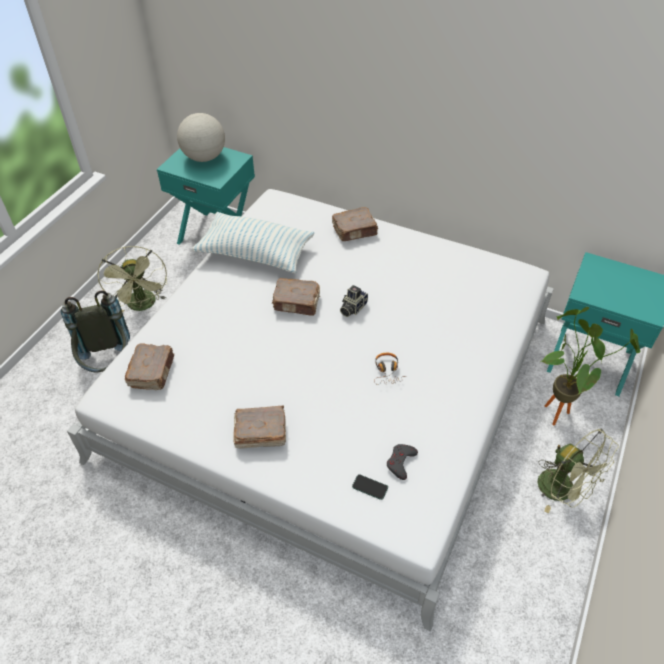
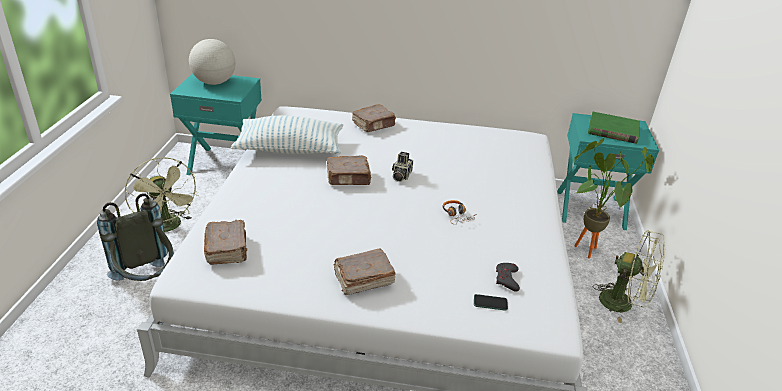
camera: 20 degrees left, 15 degrees down
none -> green book [588,112,640,144]

